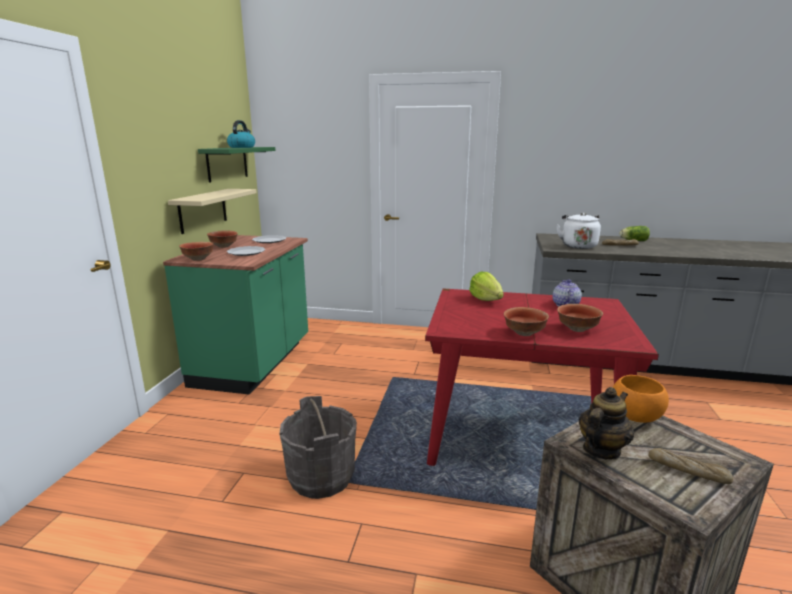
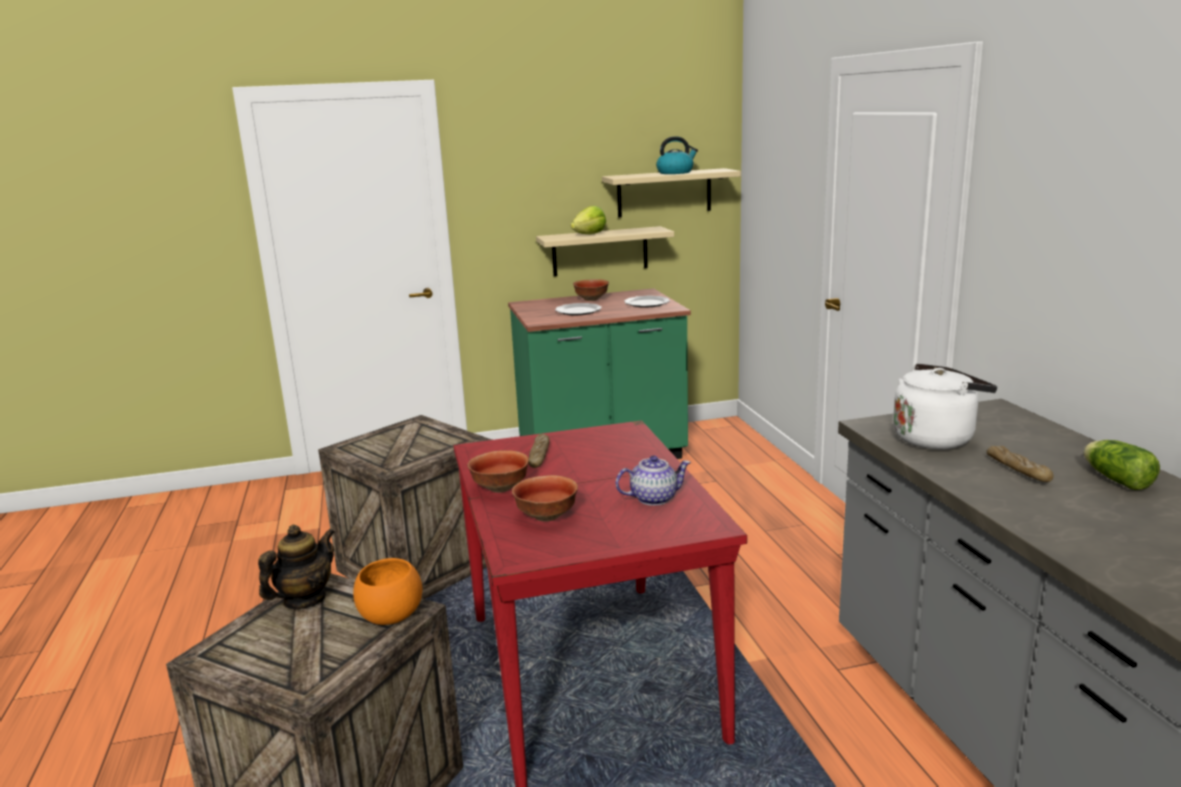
camera: 65 degrees right, 0 degrees up
bowl [179,242,213,261] -> none
green shelf [198,147,276,183] -> beige shelf [602,168,741,218]
grey bucket [279,396,357,499] -> crate [318,415,492,599]
lettuce [469,272,504,301] -> lettuce moved to [571,206,606,234]
teapot [579,387,634,459] -> teapot turned 75 degrees counterclockwise [258,525,335,609]
bread [648,448,733,484] -> bread moved to [529,434,550,468]

